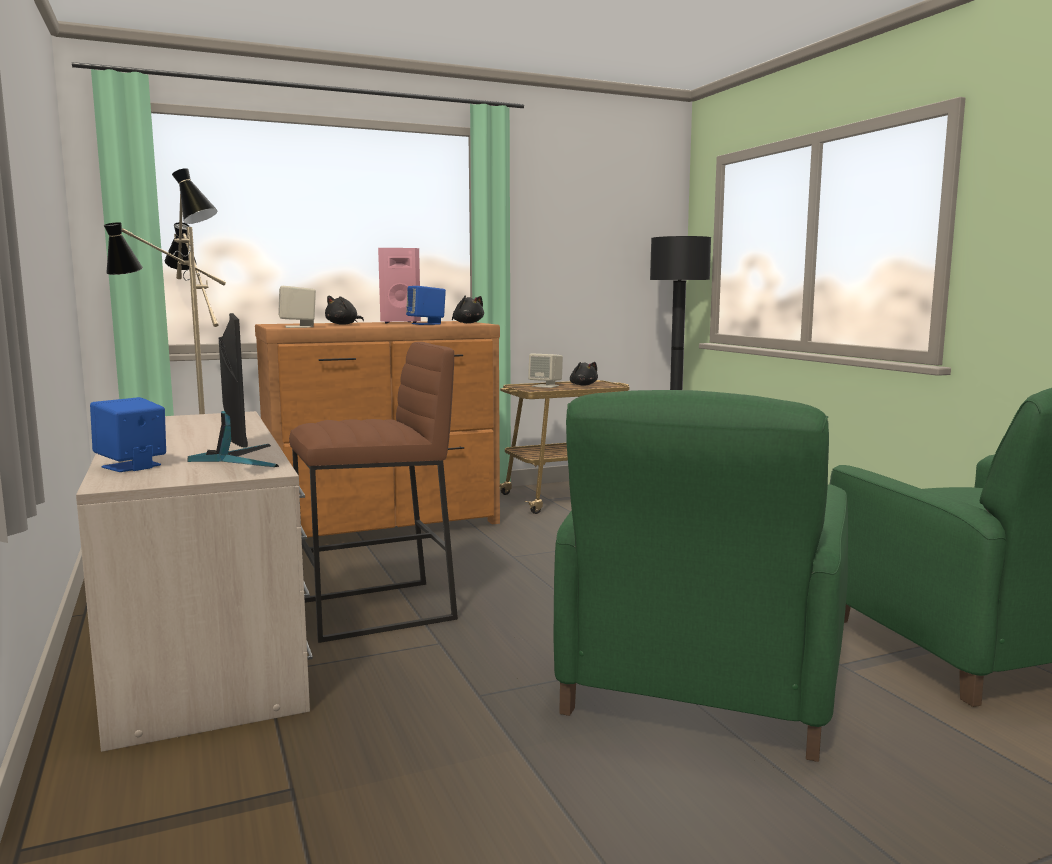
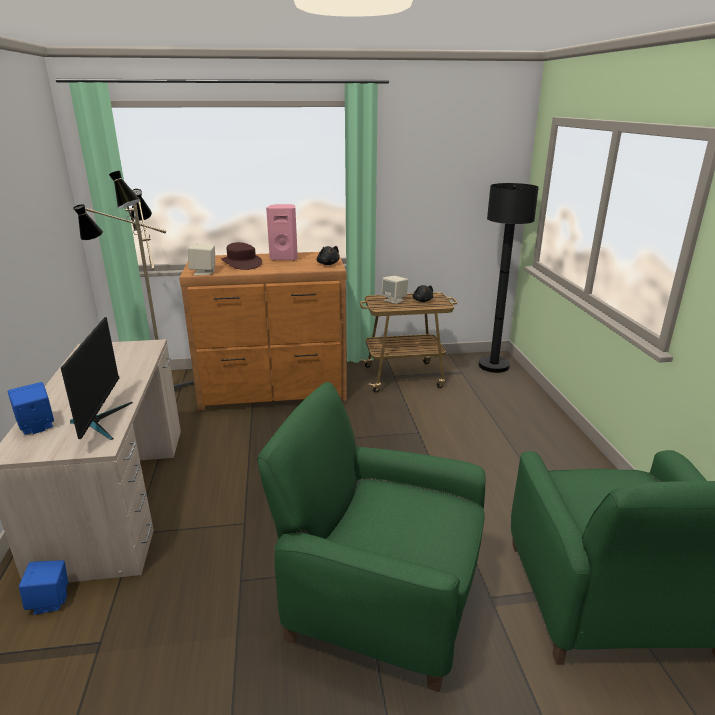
camera: 15 degrees right, 15 degrees up
brown stool [289,342,458,643] -> none
black plush toy [325,296,364,325] -> brown hat [221,242,262,270]
blue speaker [406,286,446,325] -> blue speaker moved to [19,560,68,615]
green armchair [554,390,848,762] -> green armchair turned 75 degrees clockwise [257,382,486,692]

